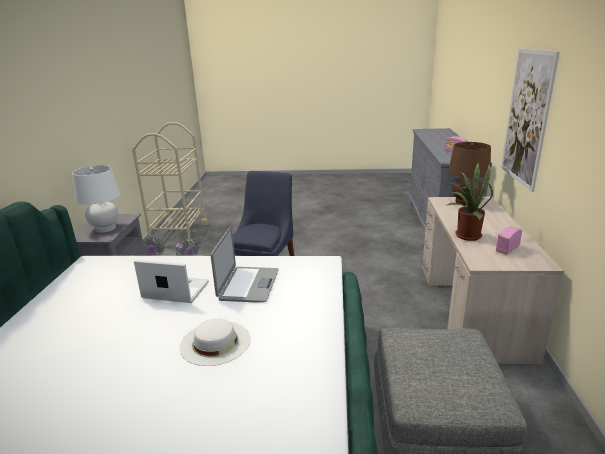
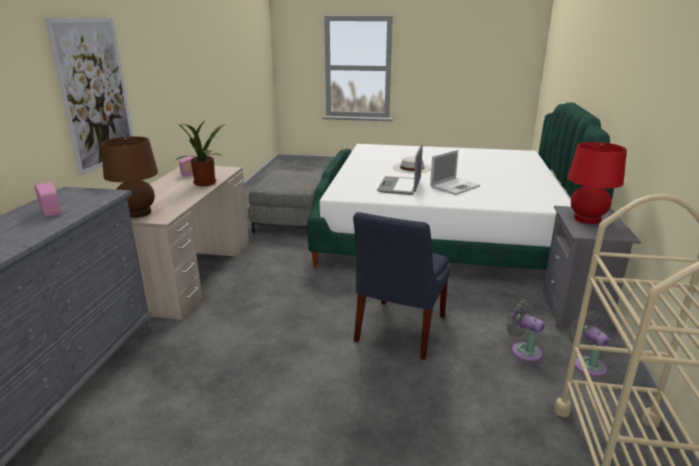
camera: 175 degrees left, 0 degrees up
white table lamp [72,165,120,233] -> red table lamp [568,142,627,224]
laptop [134,260,209,303] -> laptop turned 60 degrees counterclockwise [430,150,480,195]

